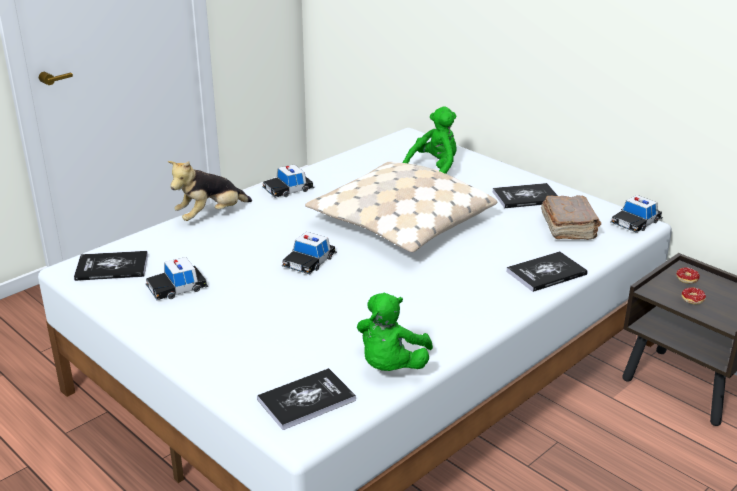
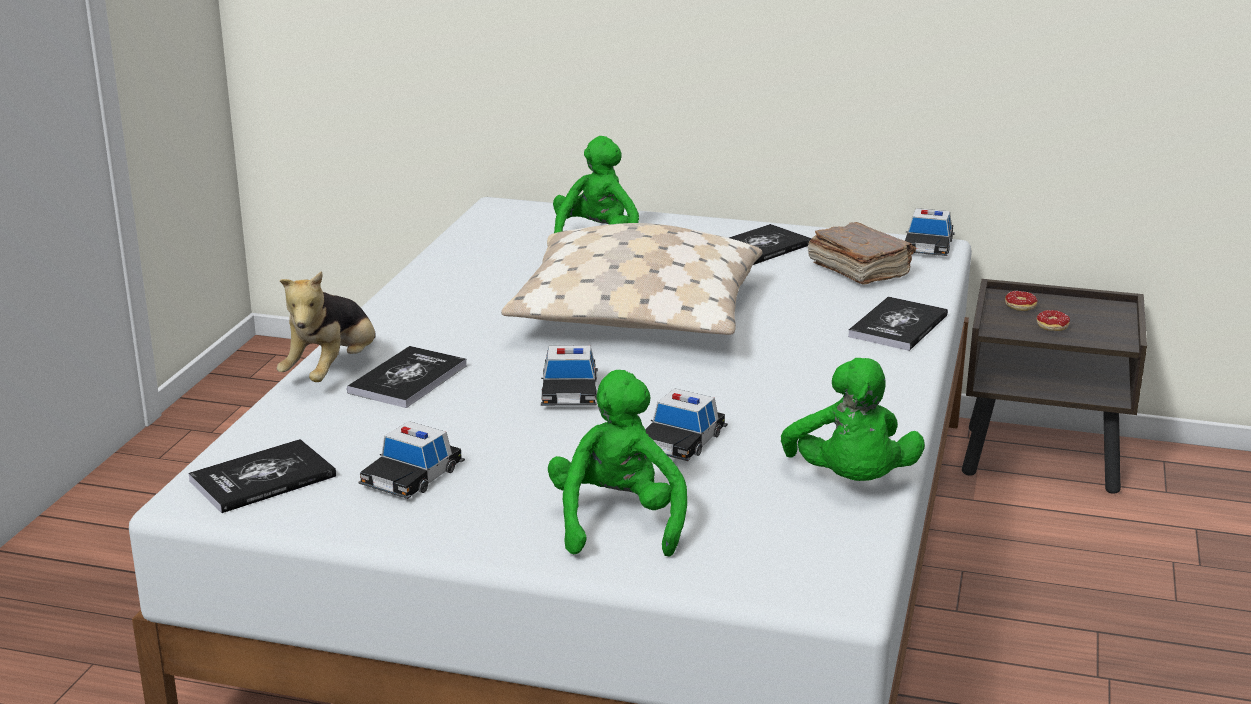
camera: 30 degrees left, 5 degrees down
book [257,368,356,430] -> book moved to [347,346,467,408]
toy car [262,164,314,198] -> toy car moved to [645,388,728,461]
none -> green plush toy [548,370,687,557]

